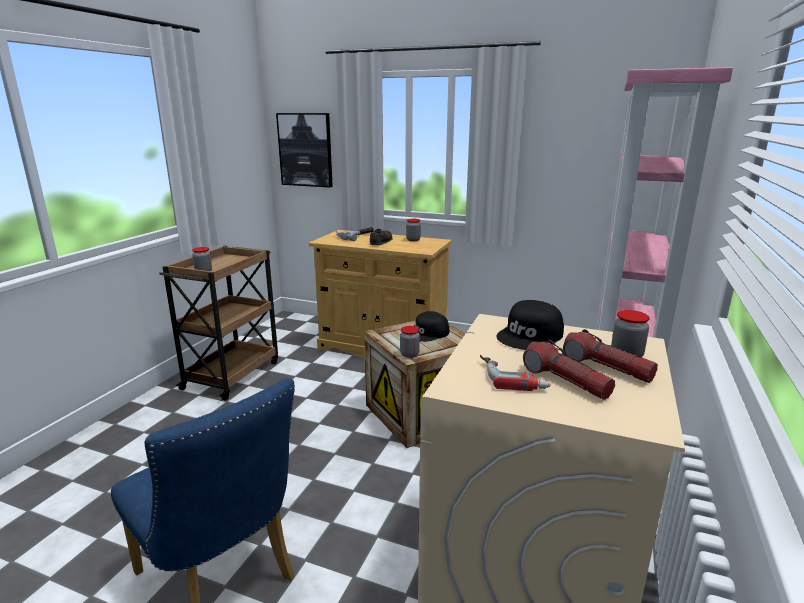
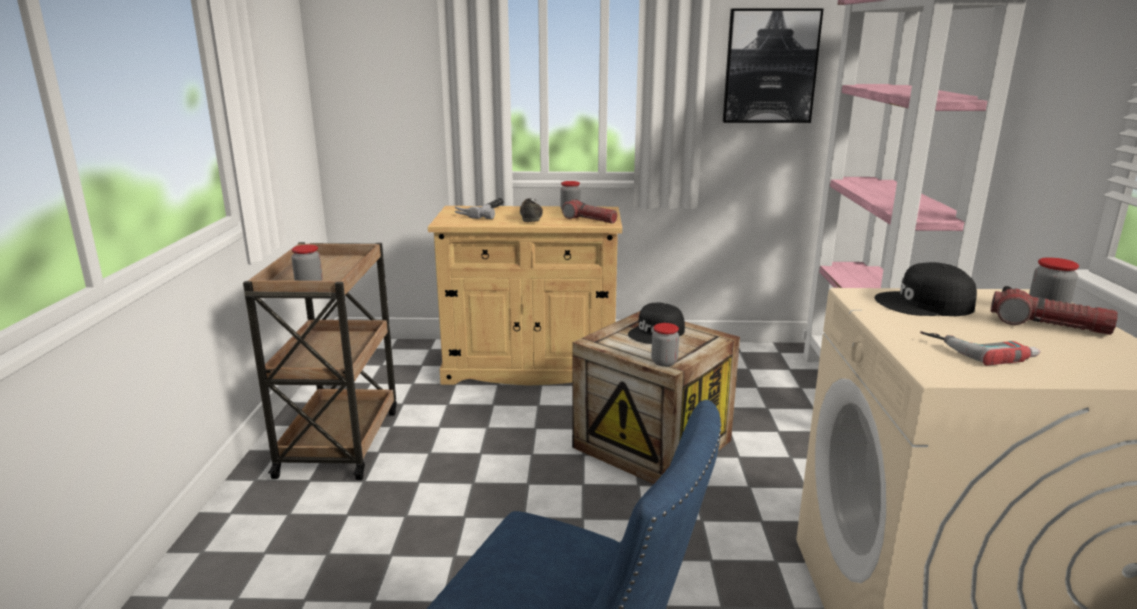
camera: 20 degrees left, 0 degrees up
picture [276,113,333,187] -> picture moved to [723,9,823,123]
black cap [496,300,564,350] -> black cap turned 75 degrees clockwise [875,262,977,316]
flashlight [523,340,615,400] -> flashlight moved to [562,199,618,224]

